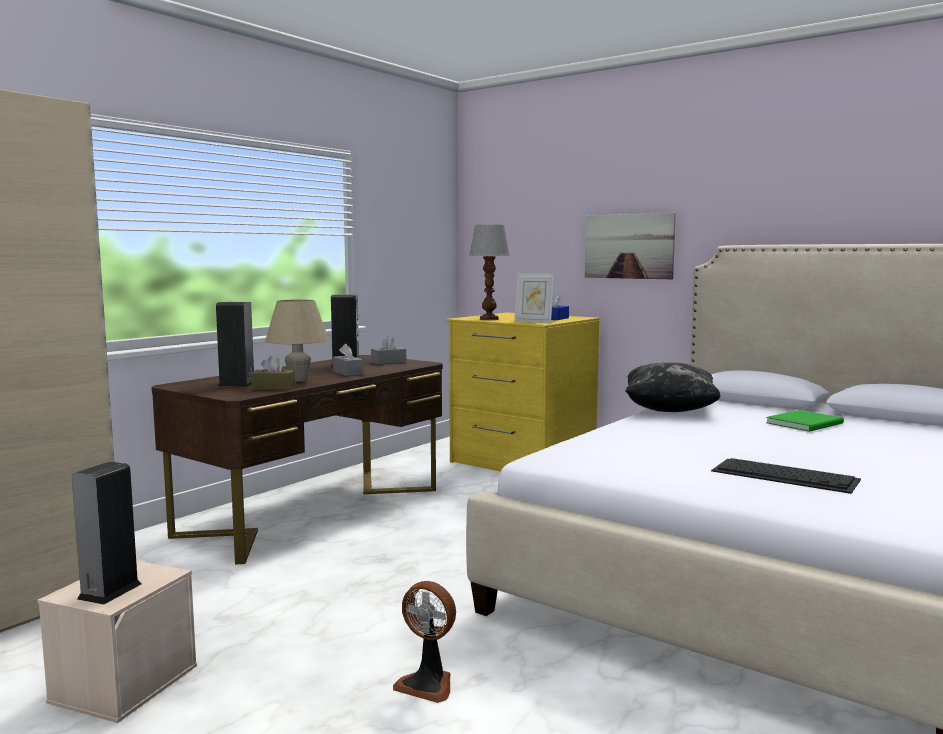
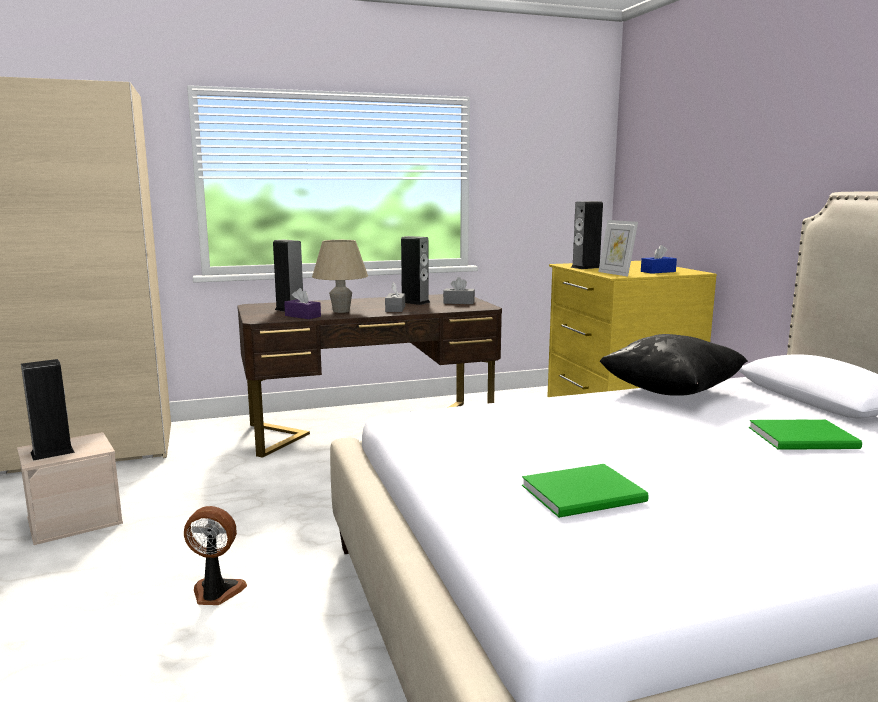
camera: 35 degrees right, 5 degrees up
brown tissue box [251,355,295,390] -> purple tissue box [284,288,321,319]
fan [393,581,456,703] -> fan turned 120 degrees clockwise [184,506,247,605]
table lamp [469,225,510,320] -> speaker [571,201,603,269]
picture [585,213,676,279] -> none
keyboard [711,458,861,494] -> green book [522,464,649,518]

